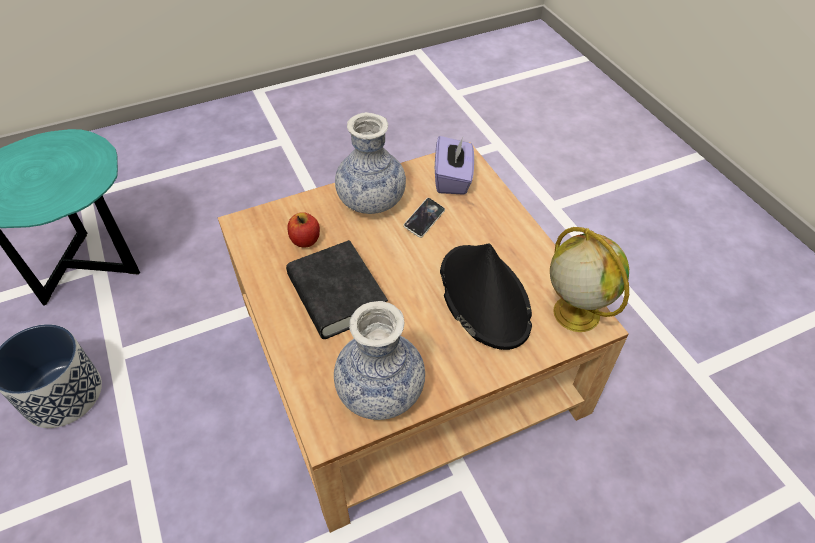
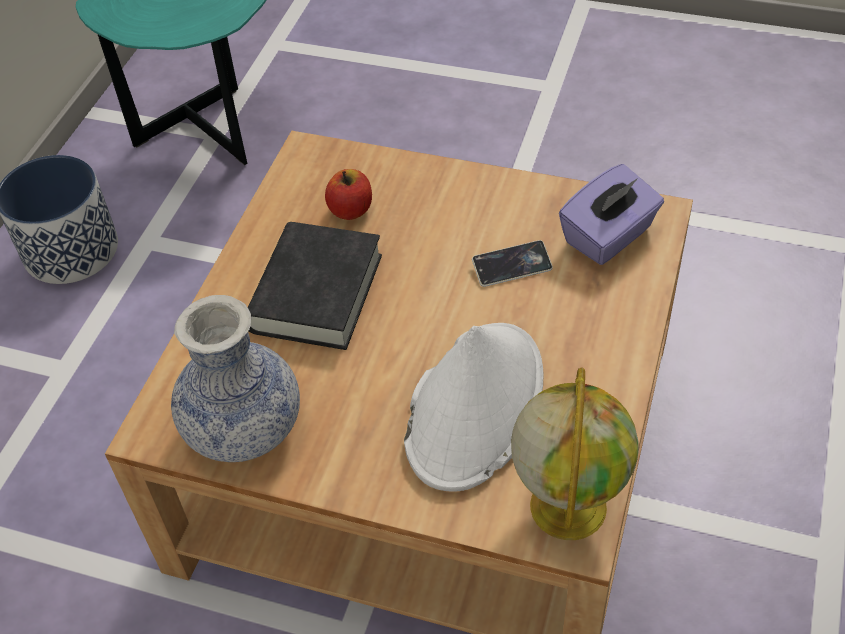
camera: 45 degrees right, 0 degrees up
vase [335,112,406,214] -> none
black hat [440,243,532,350] -> white hat [404,323,543,491]

